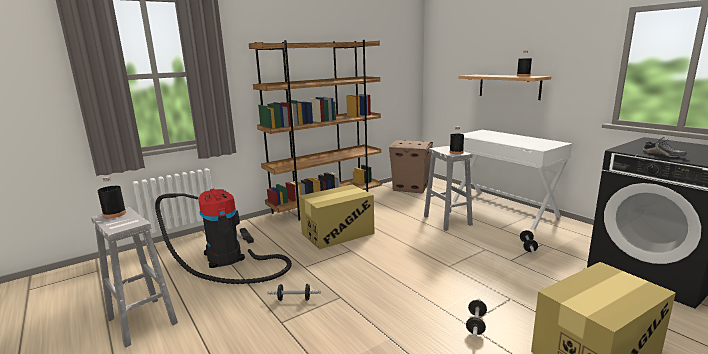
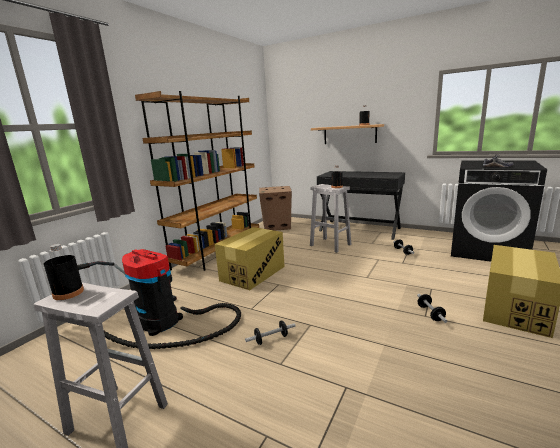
camera: 25 degrees left, 0 degrees up
white desk [452,130,572,230] -> black desk [317,171,405,240]

